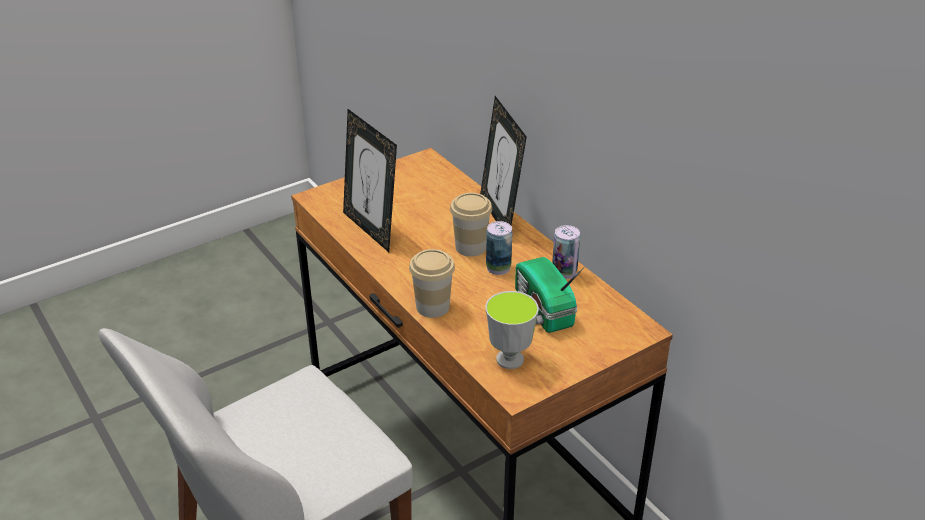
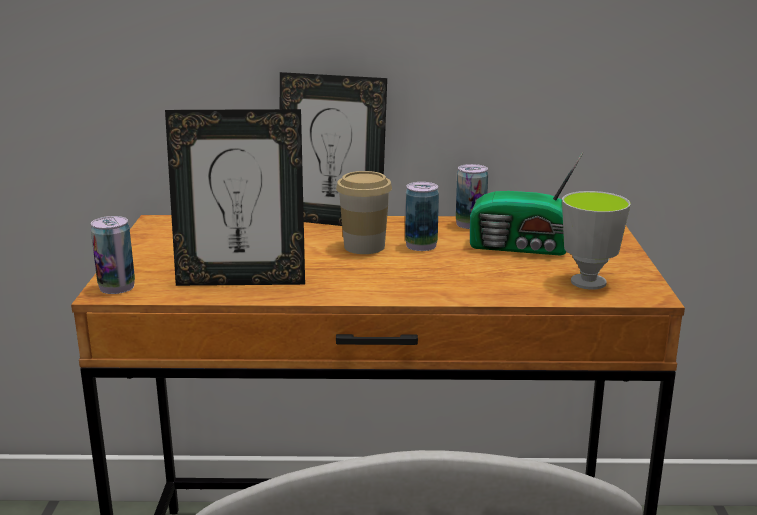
camera: 55 degrees left, 15 degrees down
cup [409,249,455,318] -> none
none -> can [91,216,135,294]

